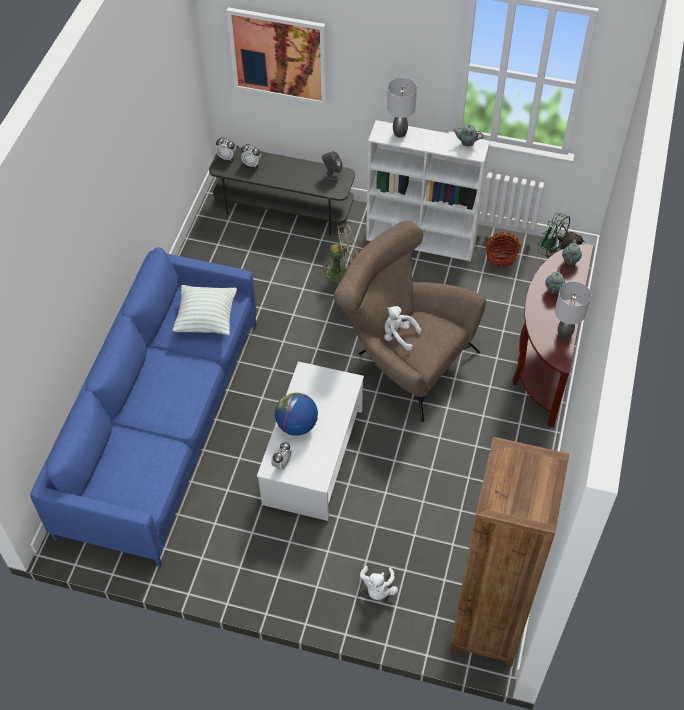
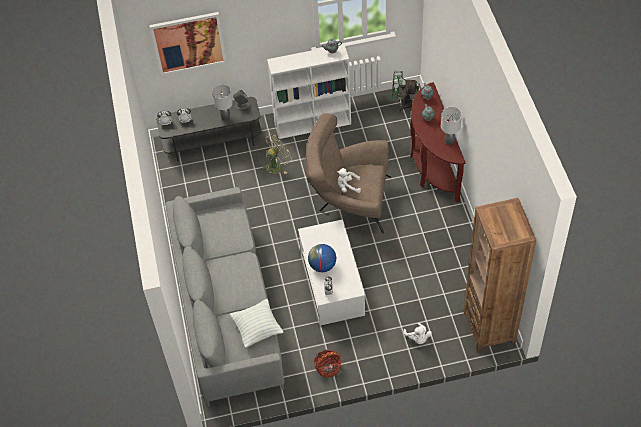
camera: 25 degrees left, 0 degrees up
blue sofa [30,247,257,567] -> grey sofa [166,187,284,407]
pillow [173,285,237,335] -> pillow moved to [230,299,284,348]
grey table lamp [387,77,417,137] -> grey table lamp moved to [212,84,233,121]
basket [485,232,521,267] -> basket moved to [314,350,341,378]

